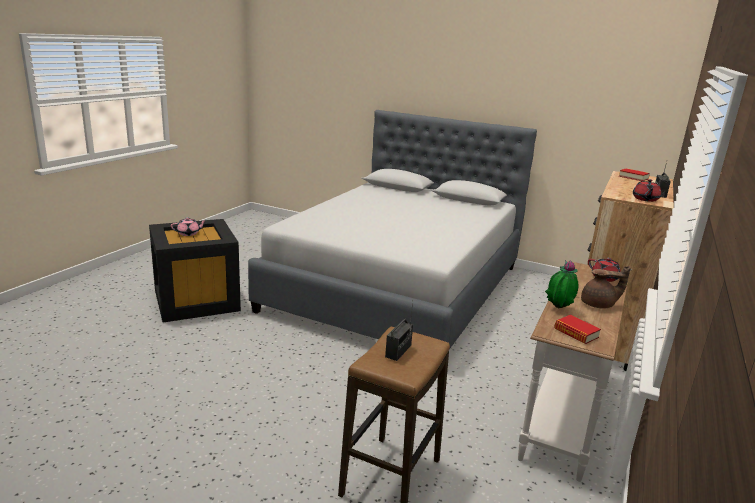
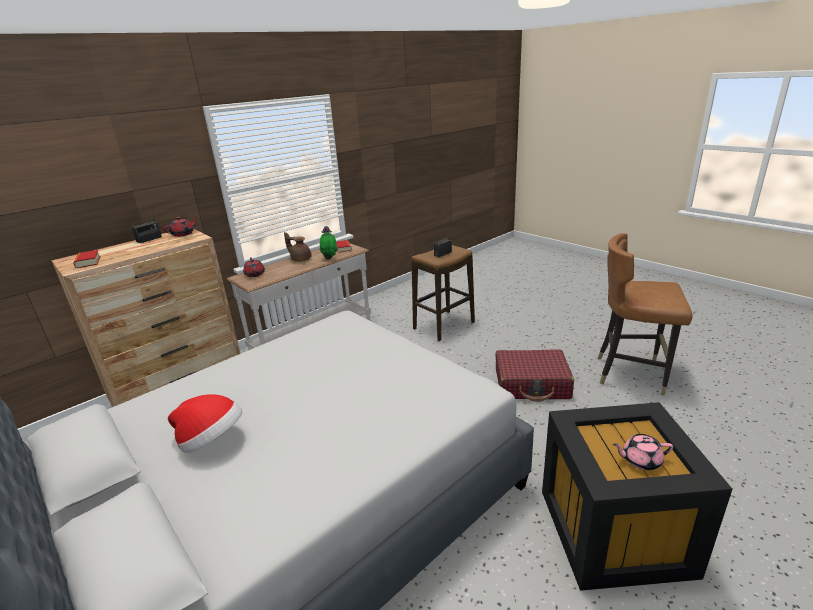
camera: 155 degrees left, 5 degrees up
none -> hat [168,394,242,453]
none -> red suitcase [496,350,574,402]
none -> brown chair [598,233,692,396]

